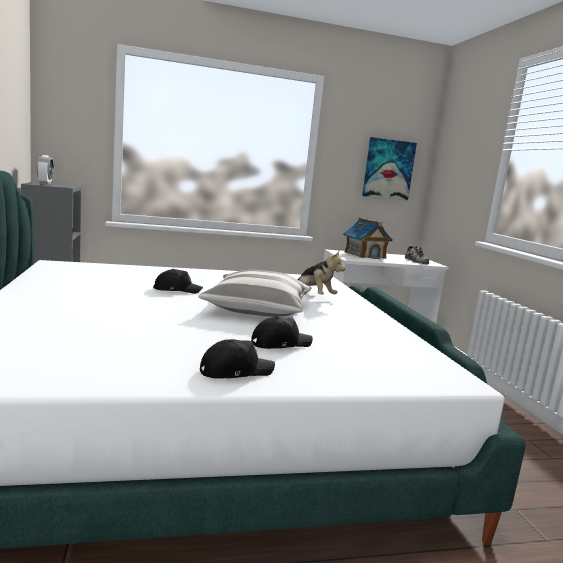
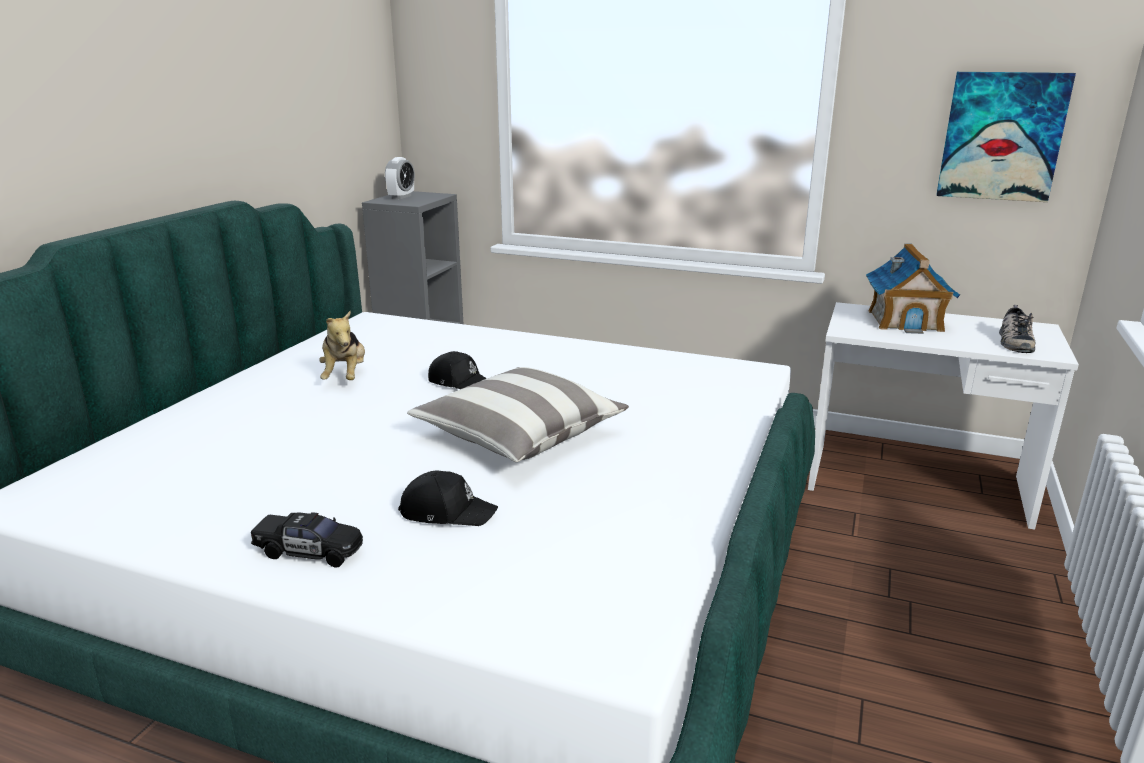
camera: 35 degrees right, 10 degrees up
black cap [200,339,275,378] -> black toy car [251,512,363,568]
plush toy [297,251,345,294] -> plush toy moved to [319,311,365,380]

